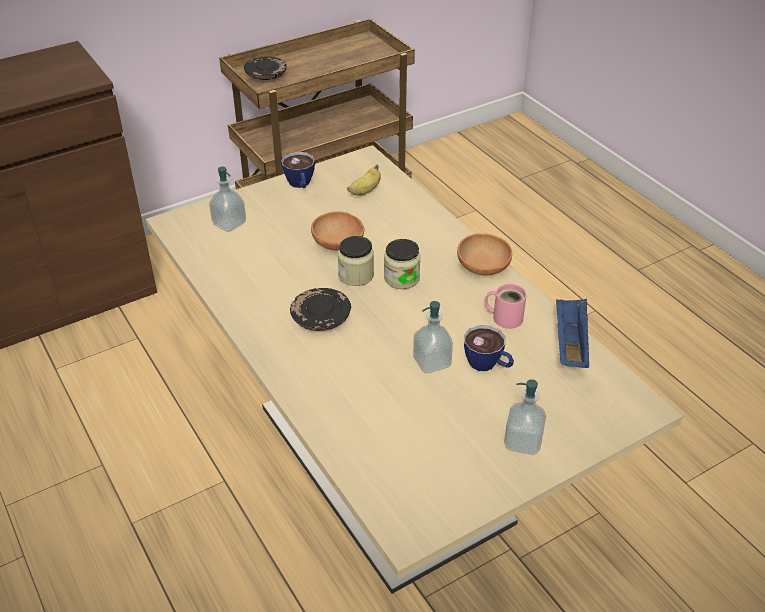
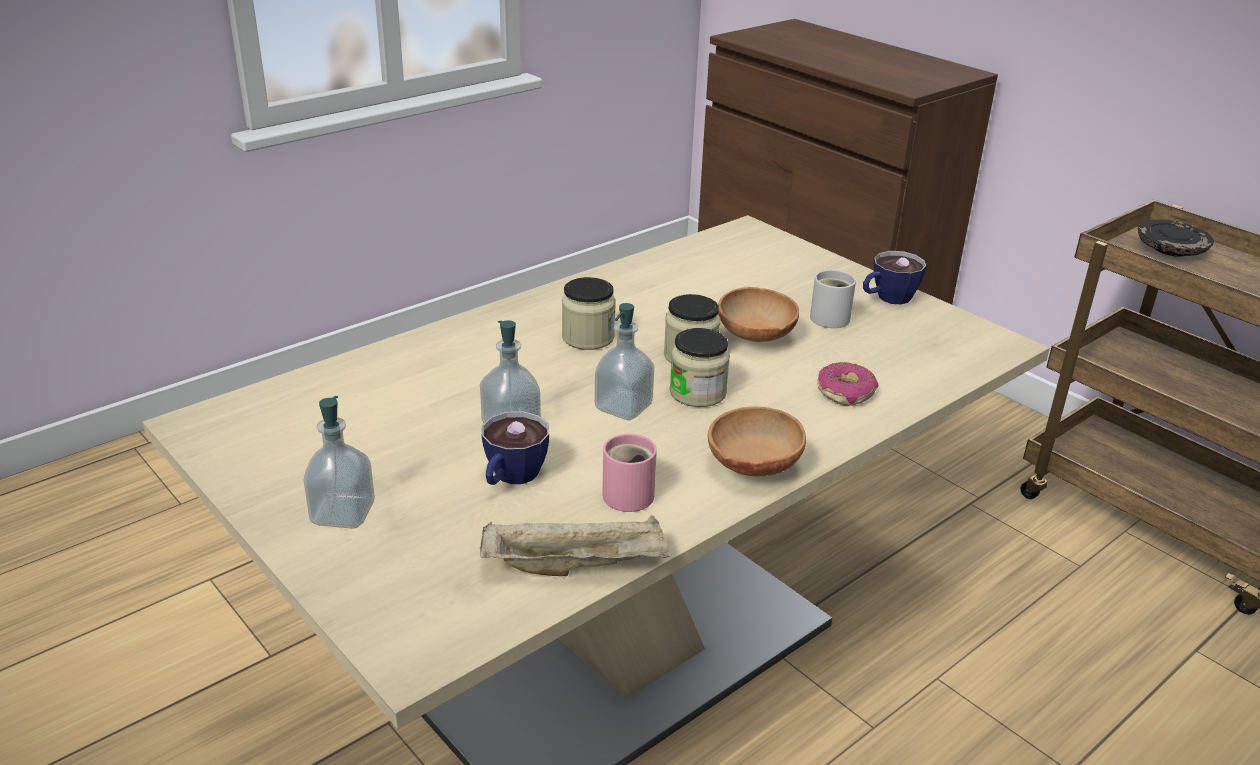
camera: 80 degrees right, 10 degrees down
soap dispenser [209,166,246,232] -> soap dispenser moved to [595,303,654,420]
black plate [290,288,351,331] -> jar [562,277,616,350]
banana [347,165,381,196] -> none
blue tray [556,298,589,368] -> beige tray [480,515,670,576]
none -> white mug [810,270,856,328]
none -> donut [817,362,879,406]

